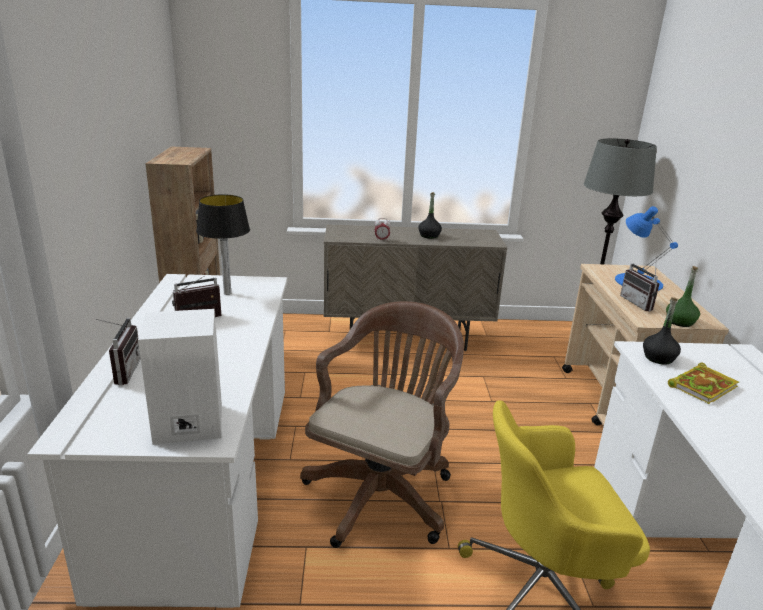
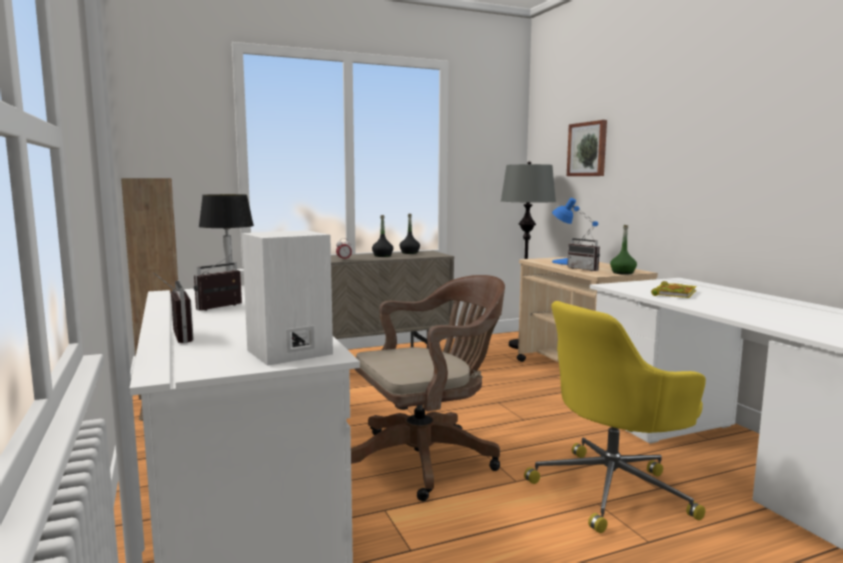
camera: 20 degrees left, 15 degrees down
brown office chair [300,301,464,548] -> brown office chair turned 60 degrees clockwise [351,275,505,501]
black bottle [643,297,681,365] -> black bottle moved to [400,214,420,254]
none -> picture [567,120,607,176]

